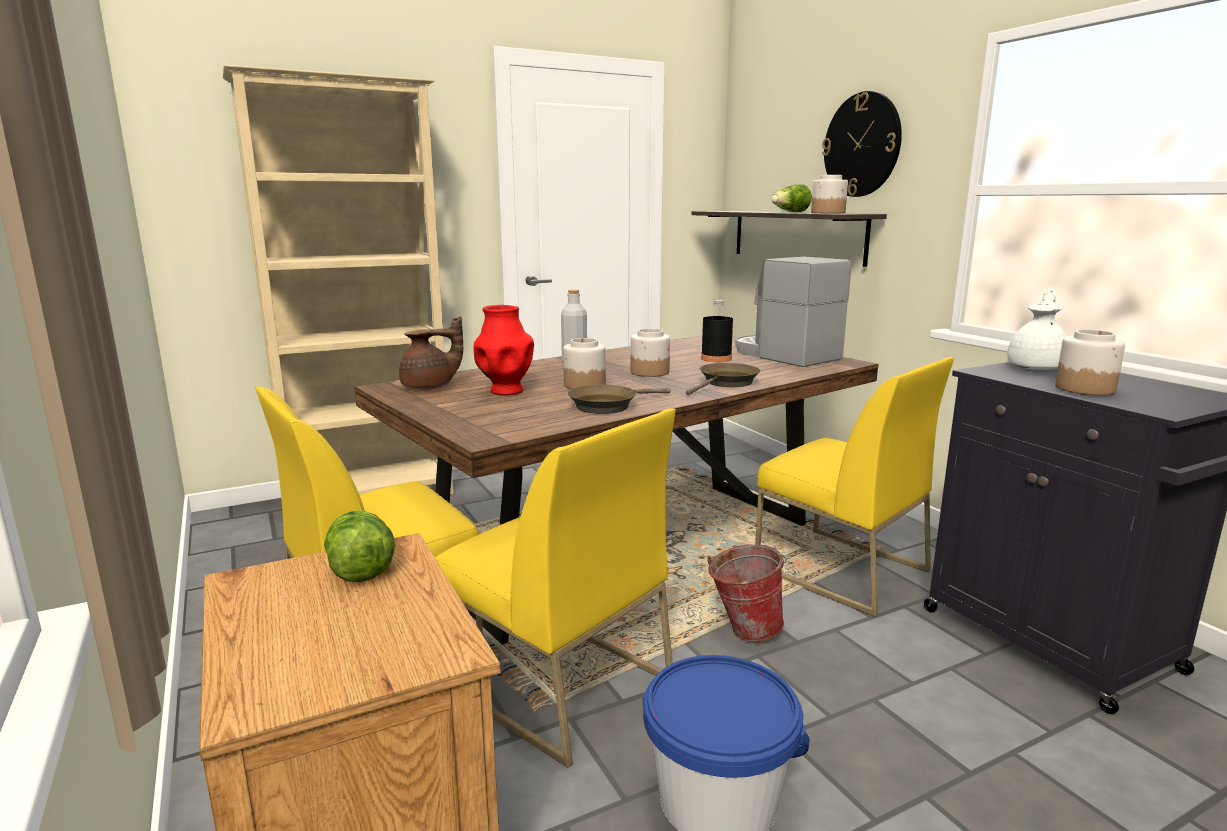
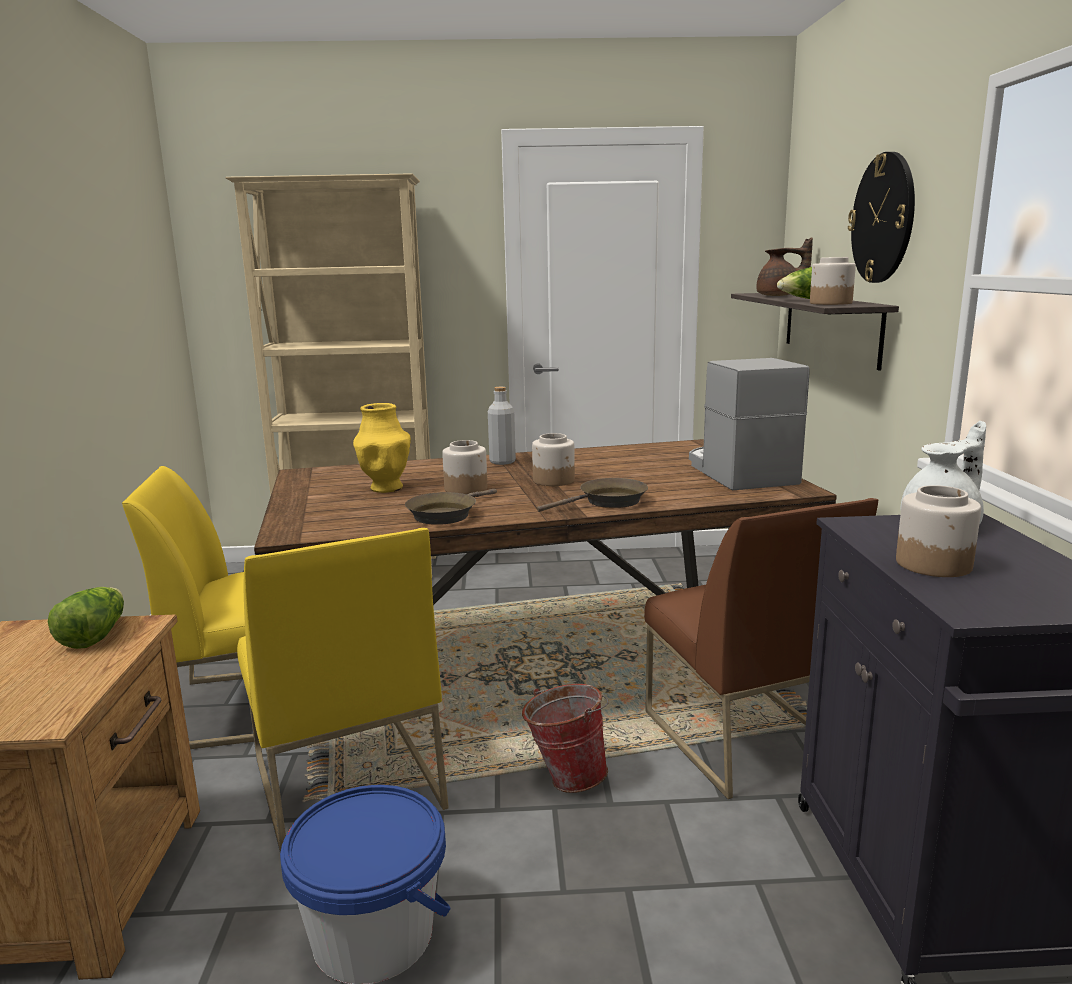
camera: 25 degrees right, 0 degrees up
brown teapot [399,316,463,389] -> brown teapot moved to [756,237,813,296]
red vase [473,305,534,396] -> yellow vase [353,403,411,493]
brown frying pan [568,385,671,414] -> brown frying pan turned 45 degrees counterclockwise [405,489,497,525]
black bottle [701,300,733,362] -> none
yellow chair [755,357,954,617] -> brown chair [644,498,878,799]

